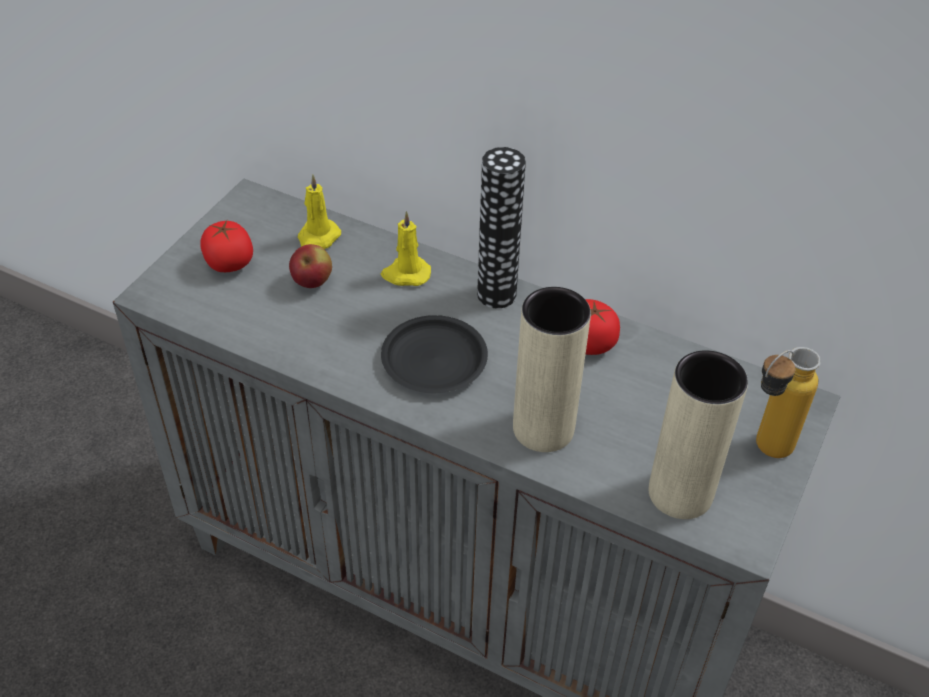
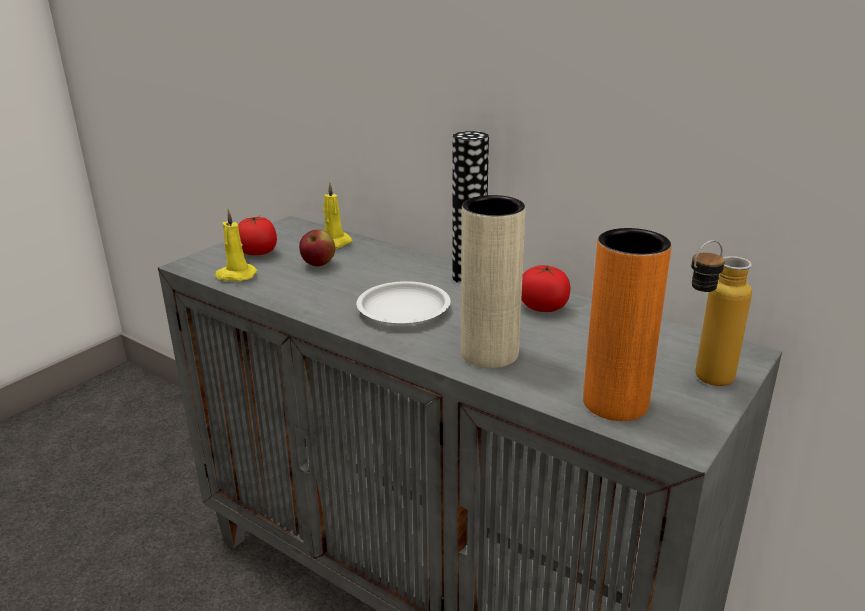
camera: 10 degrees right, 20 degrees down
yellow candle [381,211,431,286] -> yellow candle moved to [215,209,257,281]
black plate [381,315,488,393] -> white plate [356,281,450,325]
beige vase [649,350,748,519] -> orange vase [583,228,672,421]

